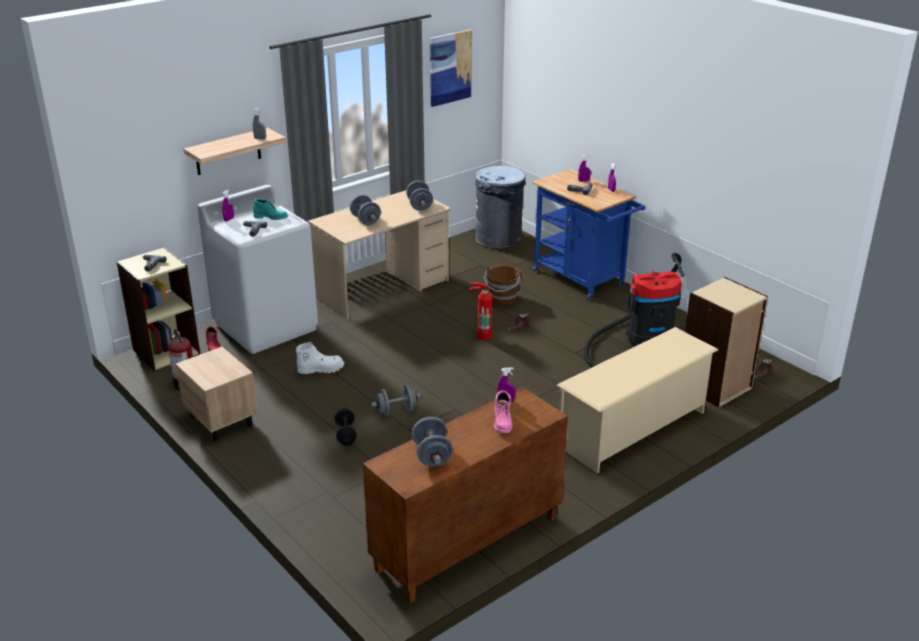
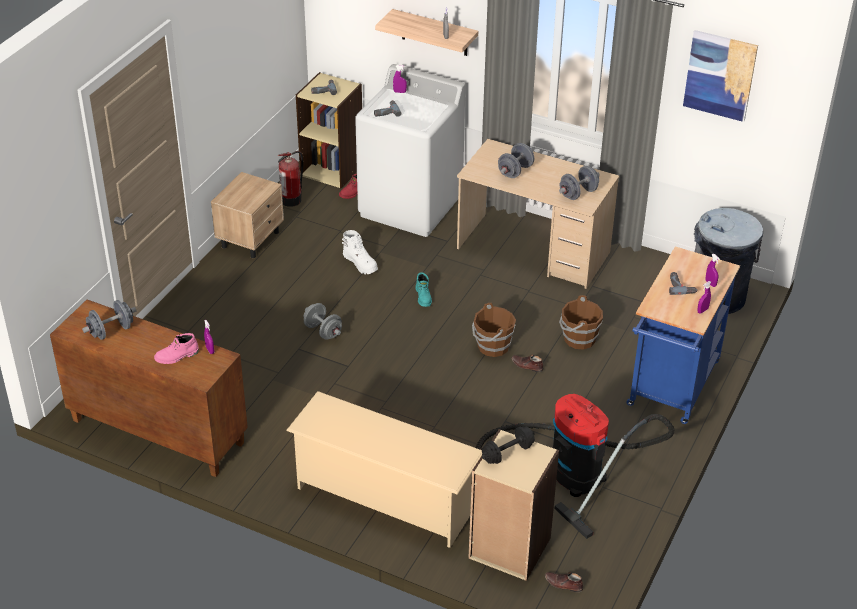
camera: 65 degrees right, 10 degrees up
turquoise boot [253,199,288,220] -> turquoise boot moved to [415,272,432,307]
black dumbbell [335,408,357,446] -> black dumbbell moved to [482,427,535,464]
fire extinguisher [469,282,492,340] -> brown bucket [472,303,516,357]

